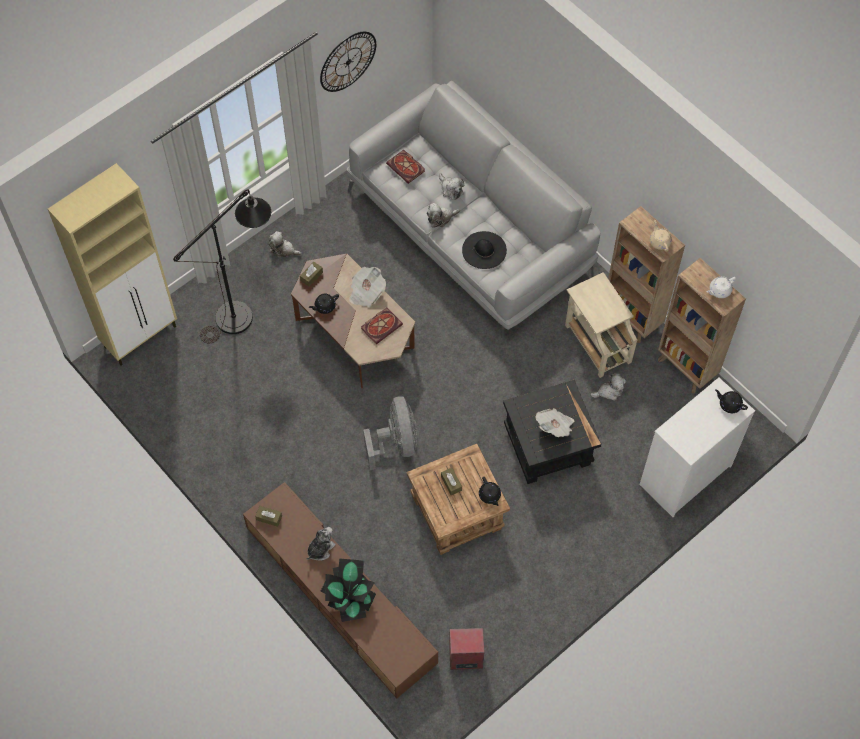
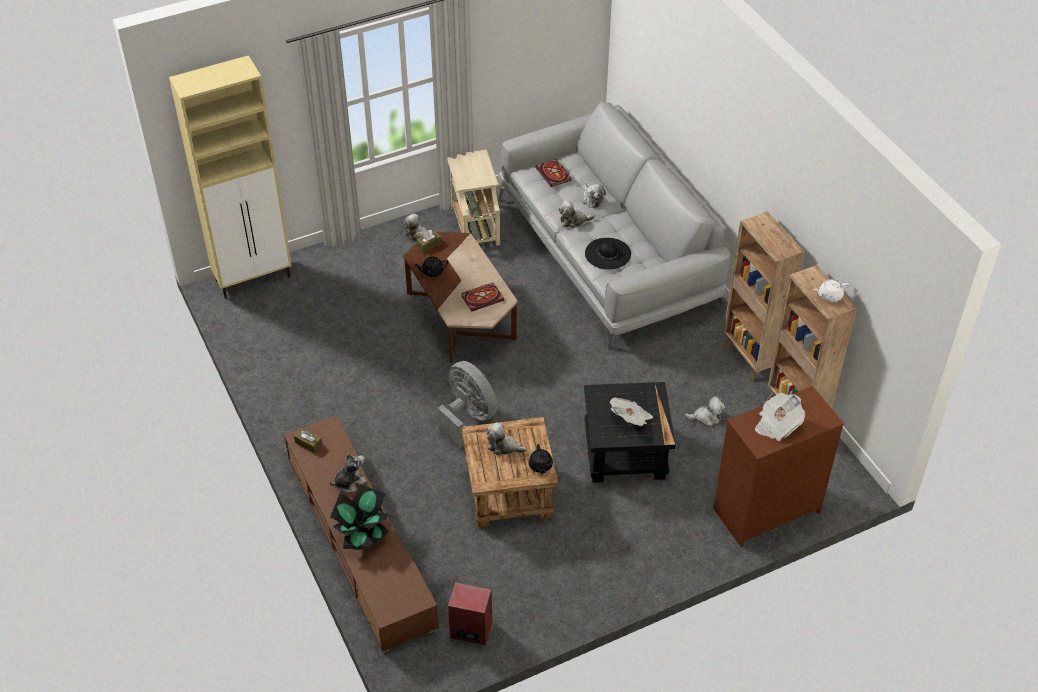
camera: 15 degrees right, 15 degrees down
black floor lamp [173,189,271,343] -> none
wall clock [320,32,376,92] -> none
newspaper [349,267,386,308] -> newspaper moved to [755,393,805,441]
grey fan [363,396,417,470] -> grey fan turned 45 degrees counterclockwise [438,361,497,449]
brown tissue box [441,468,462,495] -> plush toy [487,422,527,455]
beige side table [565,272,637,378] -> beige side table moved to [447,149,500,246]
white dresser [639,377,755,517] -> brown dresser [713,386,844,547]
beige teapot [650,220,672,251] -> none
black teapot [715,389,748,413] -> none

